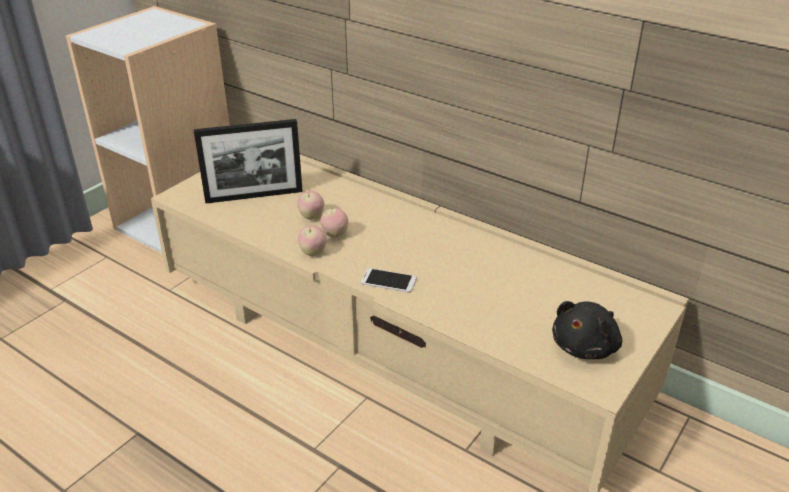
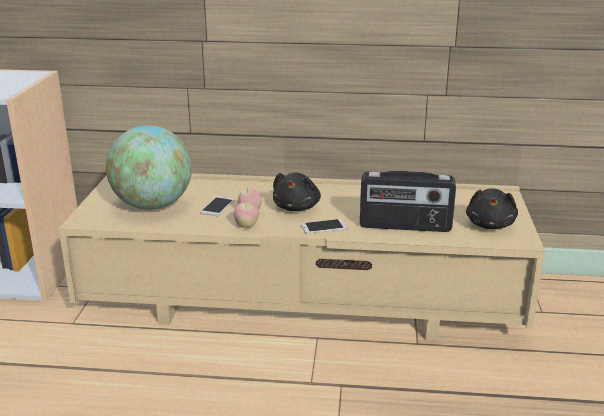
camera: 30 degrees left, 10 degrees down
picture frame [194,119,303,203] -> globe [106,125,192,210]
apple [297,191,324,220] -> phone [200,196,234,216]
none -> black plush toy [273,172,321,211]
none -> radio [360,171,456,232]

